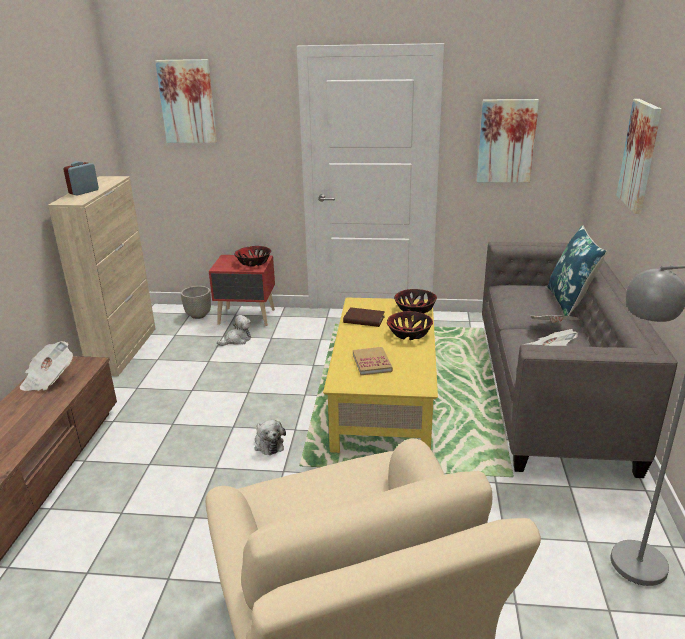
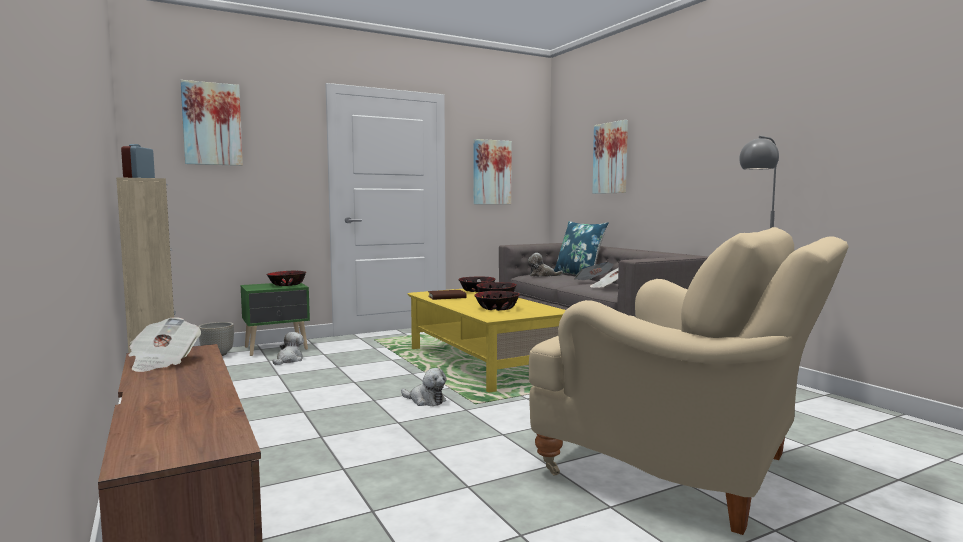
camera: 35 degrees left, 20 degrees down
red nightstand [209,255,275,326] -> green nightstand [241,283,310,356]
book [353,347,393,375] -> bowl [474,291,520,311]
none -> plush toy [528,253,563,277]

